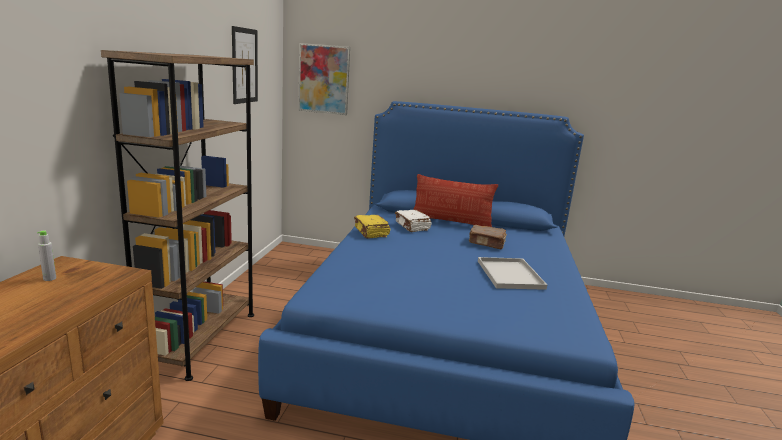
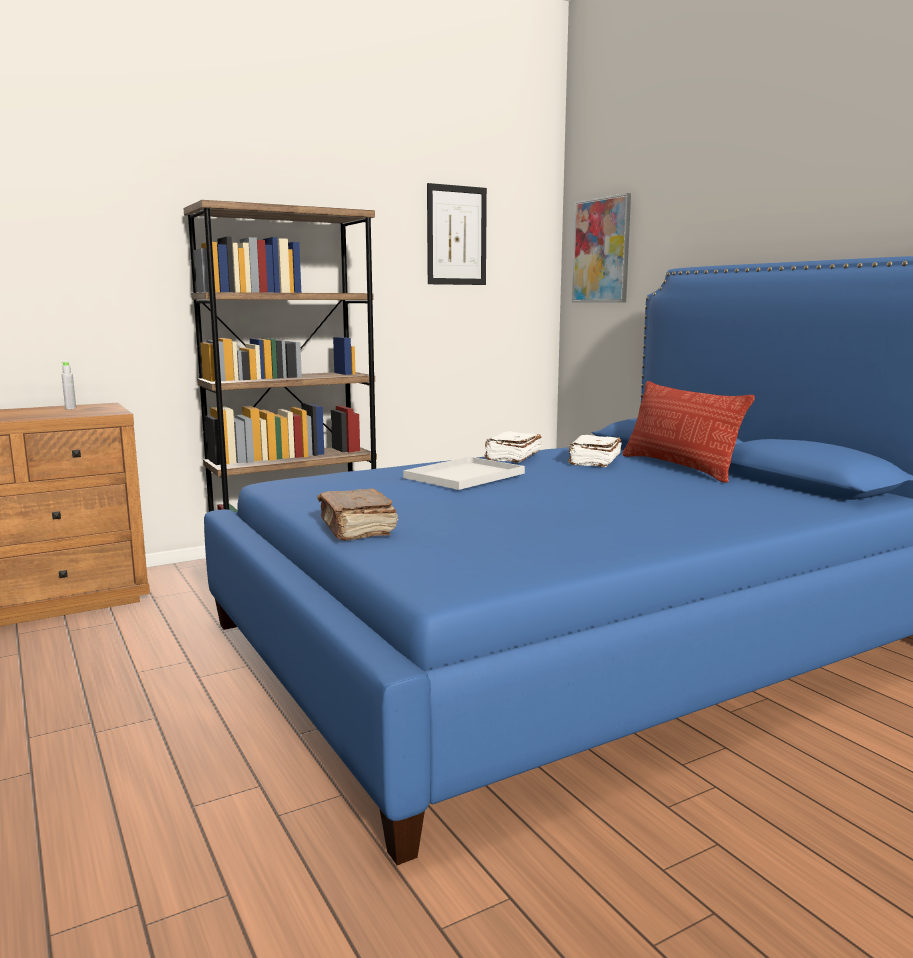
camera: 50 degrees right, 5 degrees down
yellow book [354,215,391,239] -> white book [485,431,542,463]
brown book [469,225,507,249] -> brown book moved to [317,489,398,540]
white tray [478,257,547,290] -> white tray moved to [403,457,525,490]

